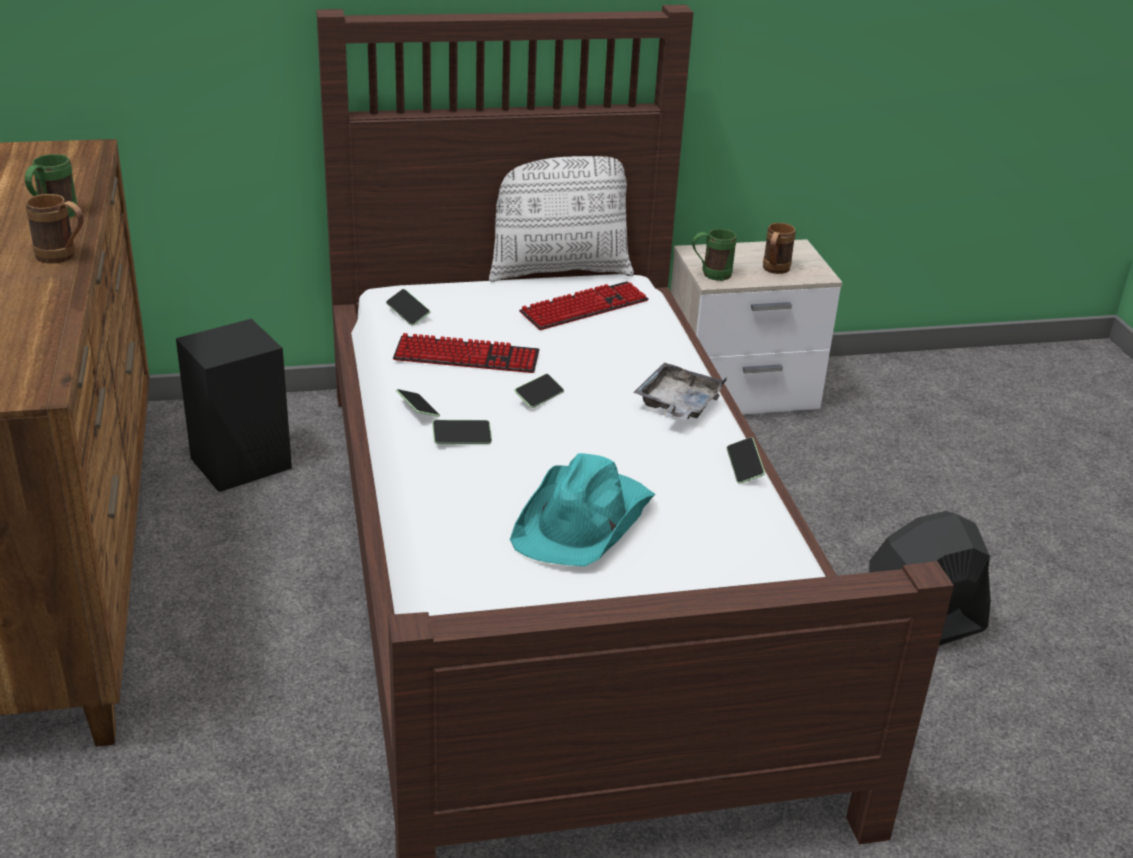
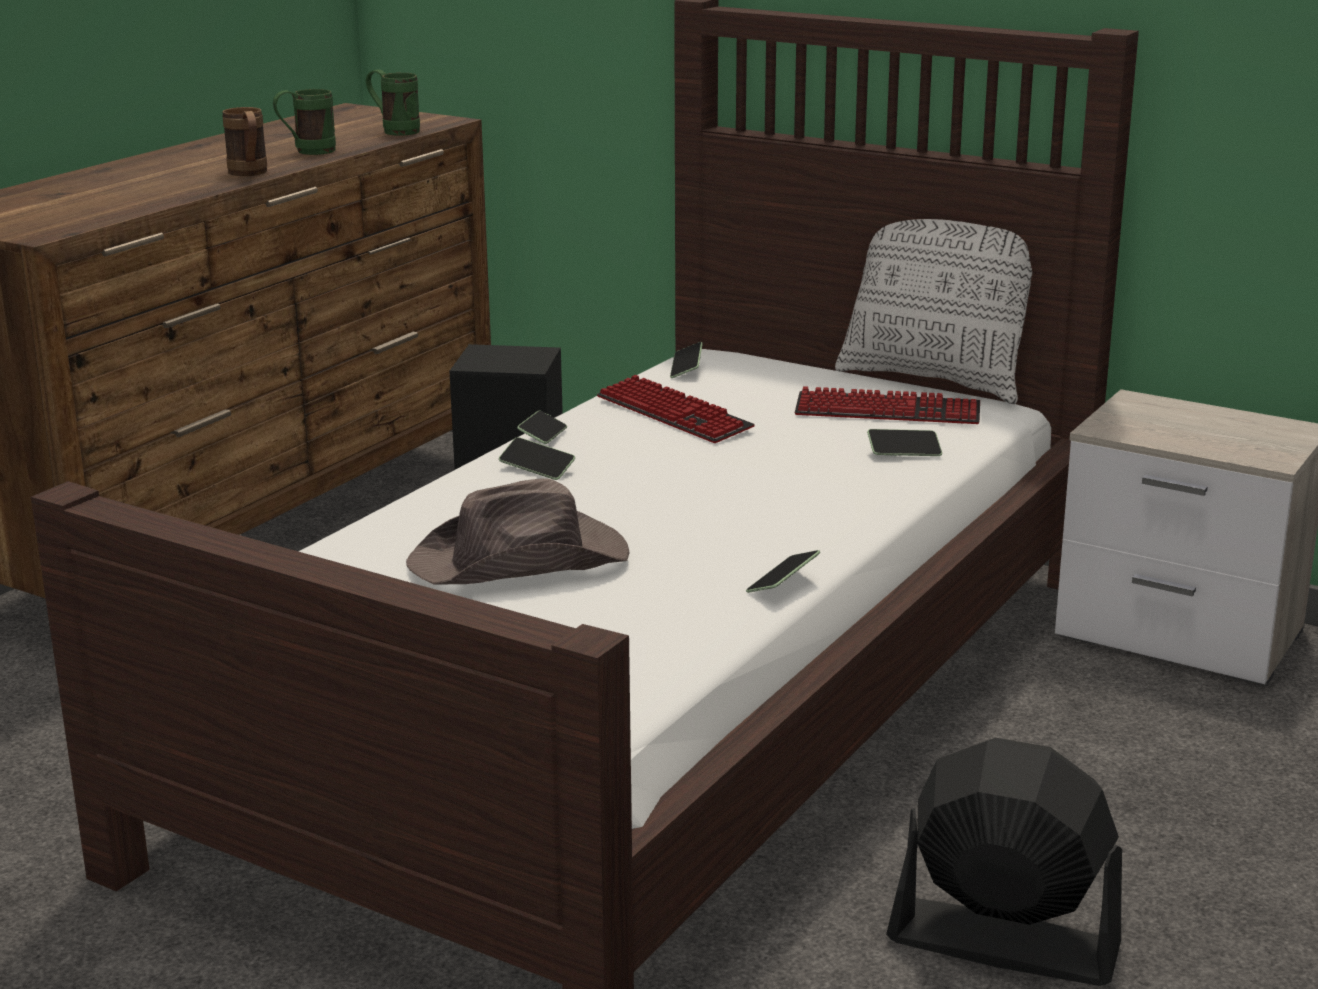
camera: 45 degrees right, 10 degrees down
turquoise hat [510,453,656,566] -> brown hat [406,479,630,585]
phone [514,374,564,408] -> phone moved to [867,429,942,456]
grey tray [633,362,728,421] -> none
green mug [692,229,737,281] -> green mug moved to [366,69,420,136]
brown mug [763,223,796,274] -> none

